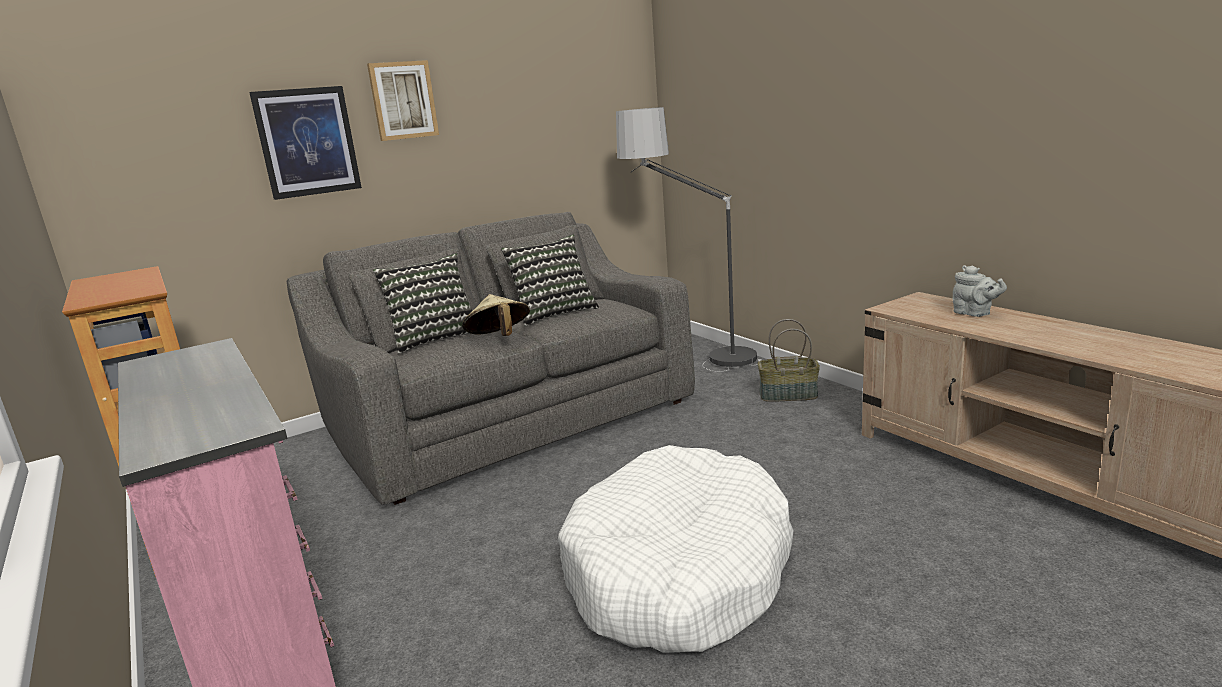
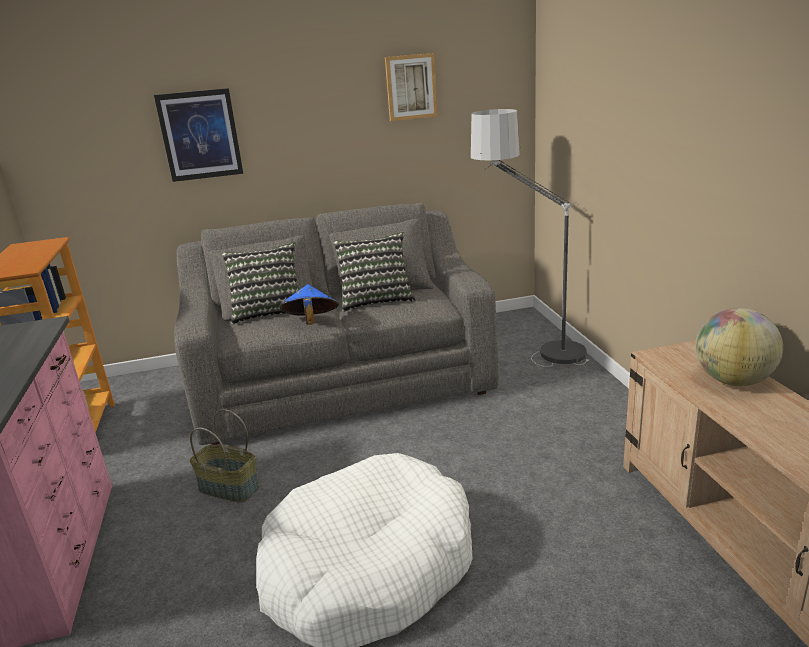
camera: 20 degrees right, 5 degrees up
picture [367,60,439,141] -> picture moved to [385,53,438,121]
beige hat [462,294,530,336] -> blue hat [279,284,339,325]
basket [758,319,820,402] -> basket moved to [190,409,260,503]
grey teapot [953,265,1007,317] -> globe [696,308,783,386]

